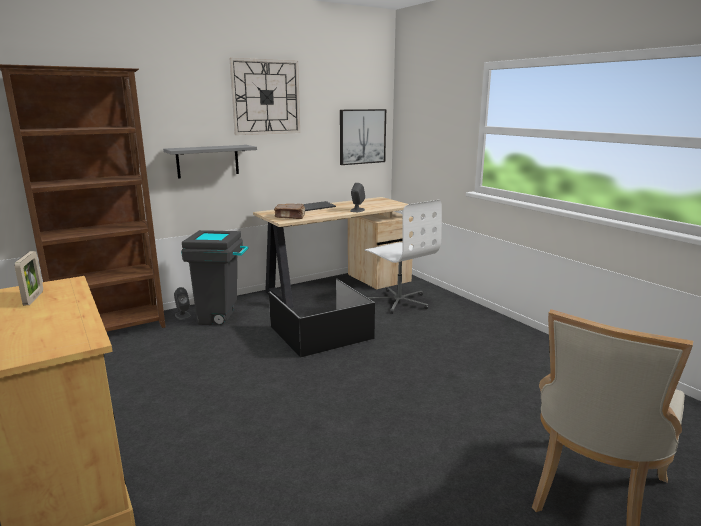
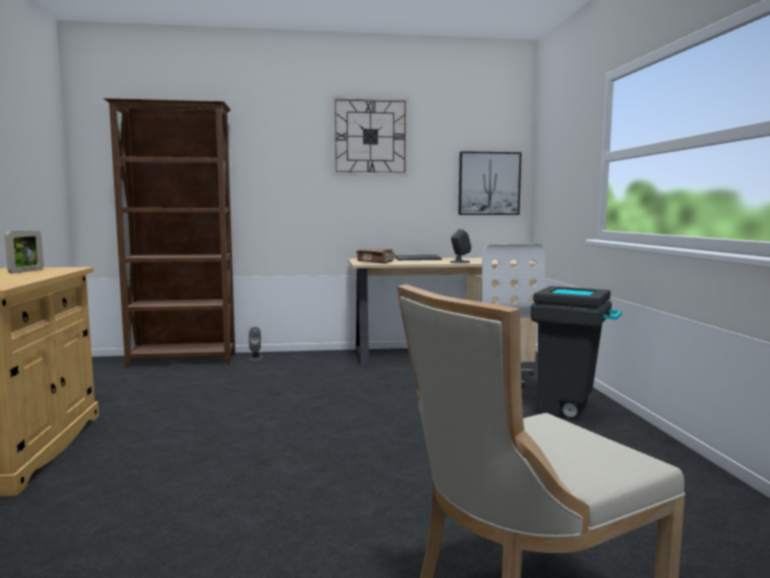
camera: 25 degrees right, 10 degrees down
grey shelf [163,145,257,179] -> none
grey trash can [181,230,248,325] -> grey trash can moved to [531,286,622,419]
black storage box [269,279,375,358] -> none

